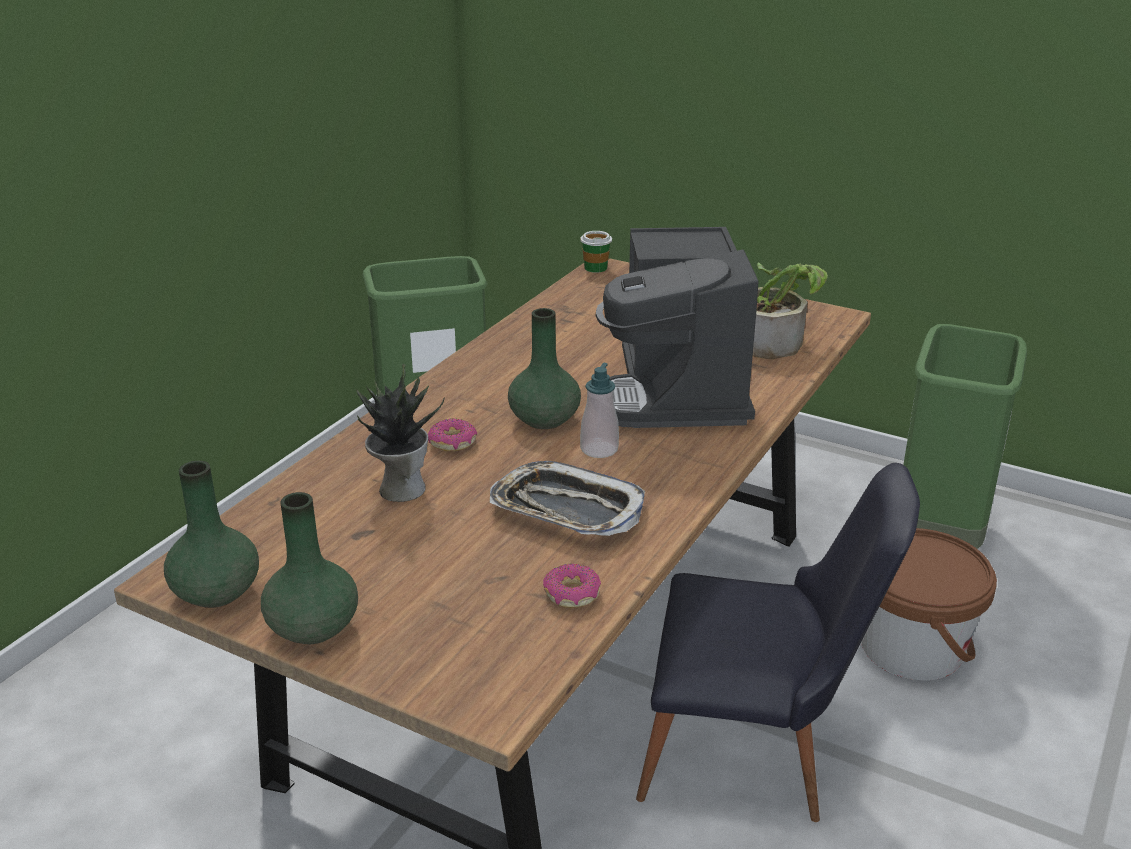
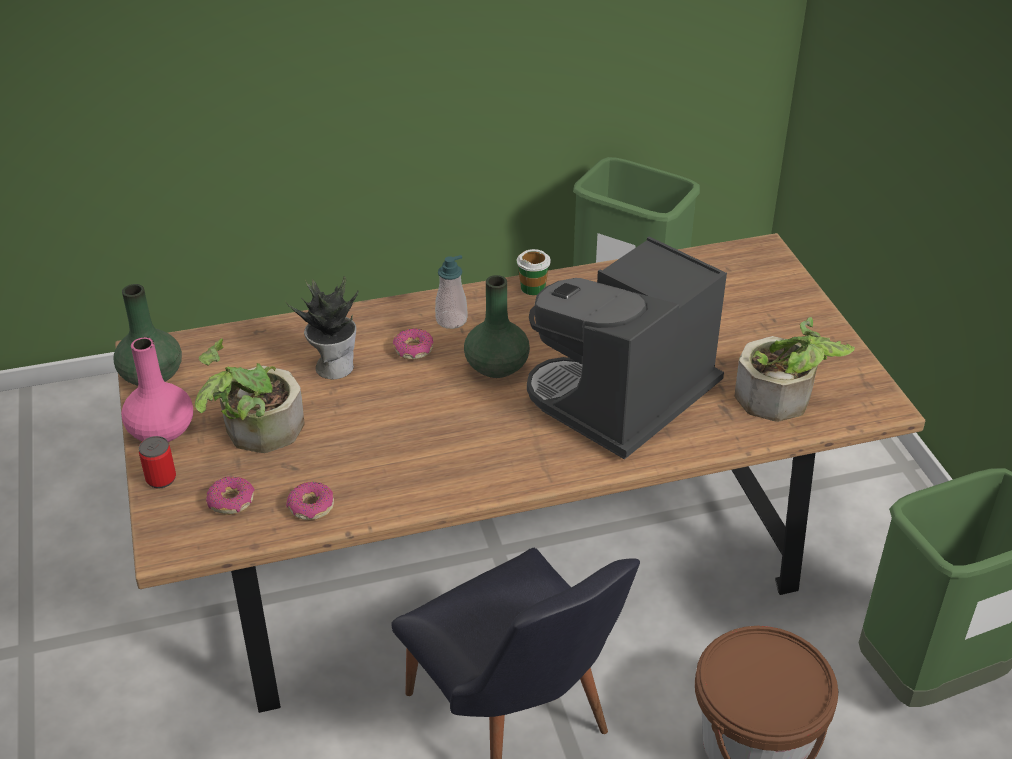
camera: 45 degrees right, 10 degrees up
green vase [261,492,358,644] -> pink vase [121,337,193,442]
tray [490,461,645,536] -> none
cup [580,231,612,273] -> cup moved to [517,249,551,295]
soap dispenser [580,363,619,458] -> soap dispenser moved to [435,255,468,329]
none -> can [139,436,176,489]
none -> potted plant [195,338,304,453]
none -> donut [206,477,255,515]

